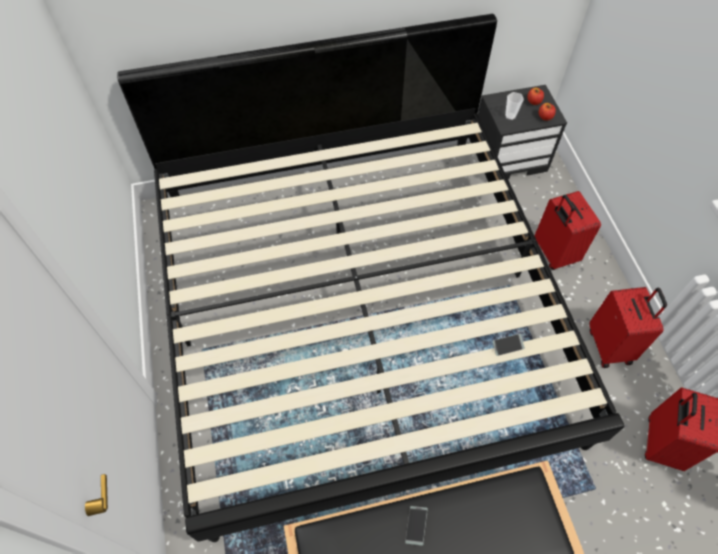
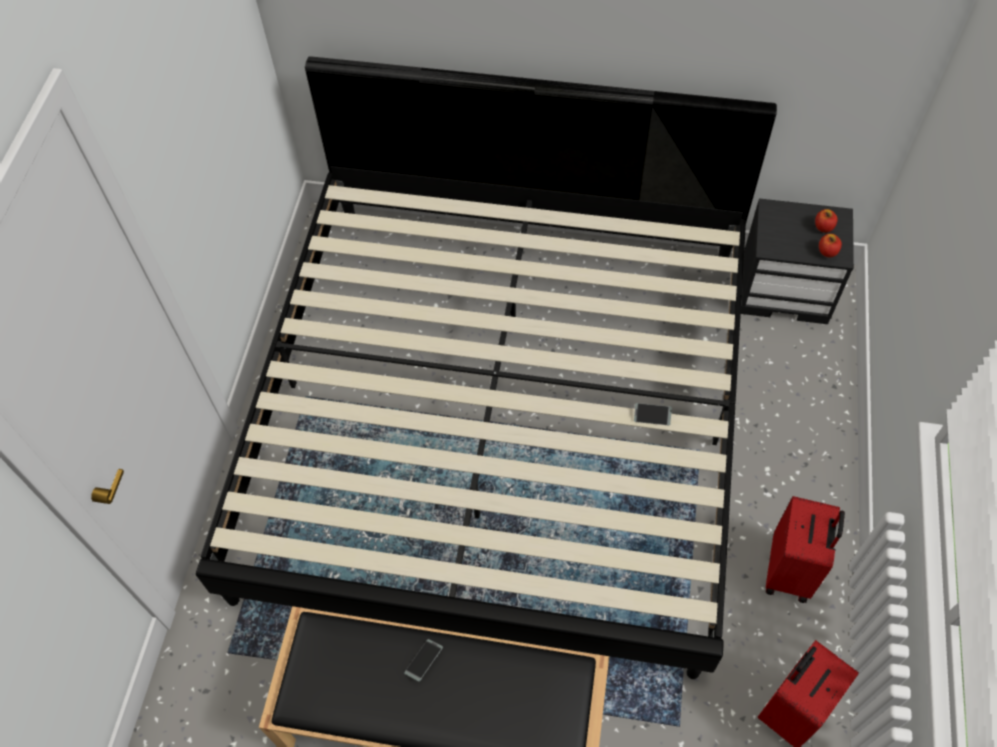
camera: 25 degrees right, 0 degrees up
phone [492,334,525,356] -> phone moved to [634,403,672,425]
cup [505,92,524,120] -> none
red suitcase [535,191,601,270] -> none

